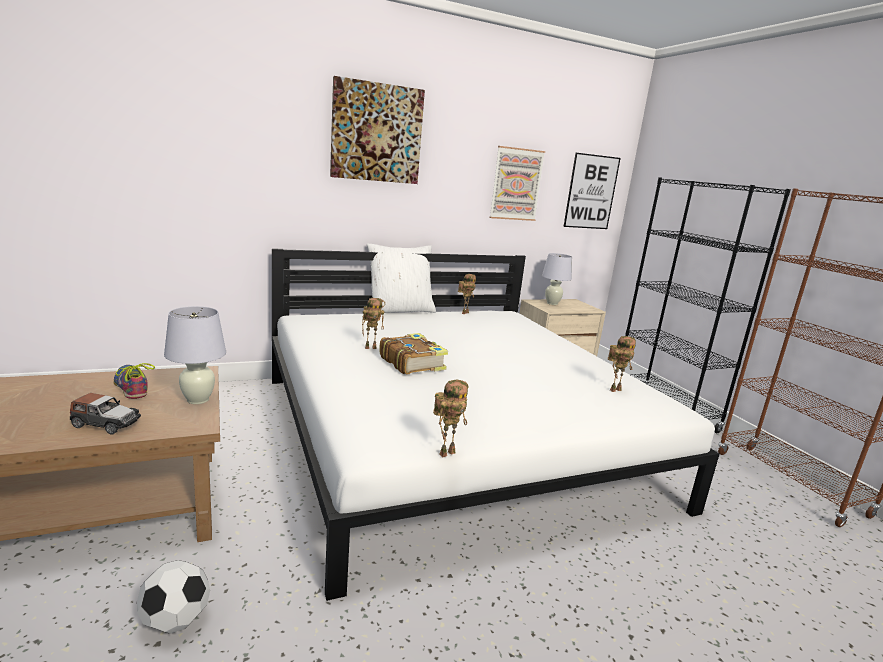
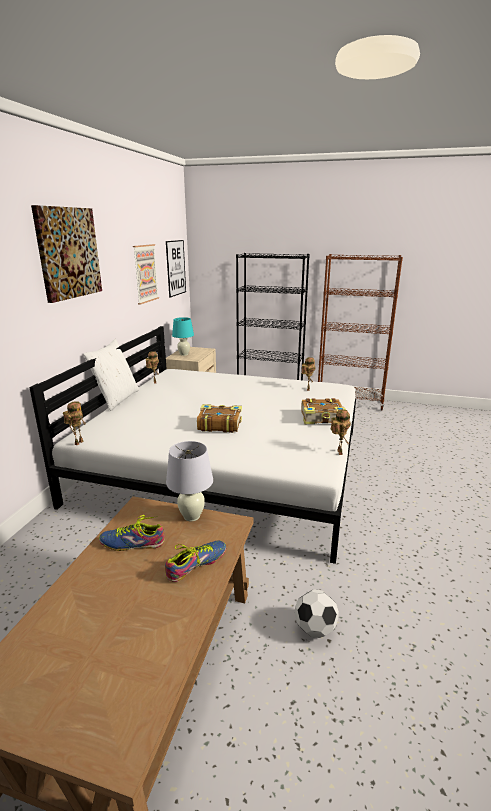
camera: 50 degrees left, 5 degrees up
toy car [70,393,141,434] -> shoe [165,541,226,582]
toy robot [362,298,385,349] -> toy robot moved to [63,401,86,445]
white table lamp [542,253,572,305] -> turquoise table lamp [172,317,194,356]
none -> book [301,398,346,424]

